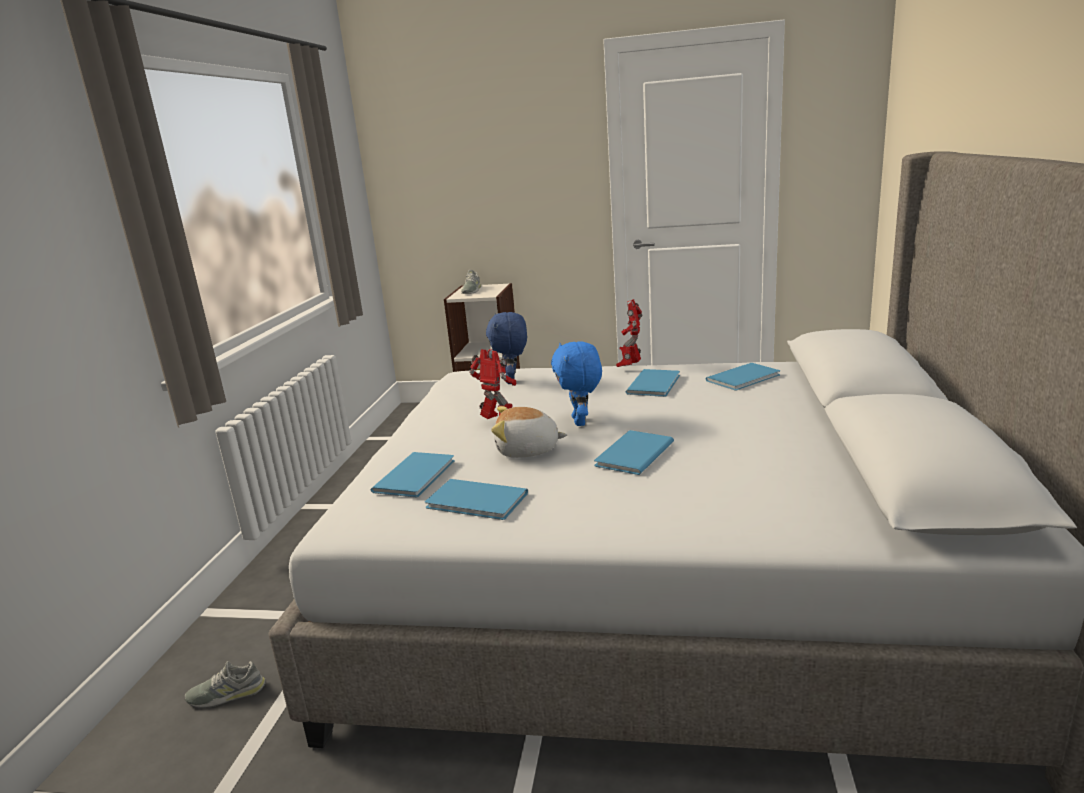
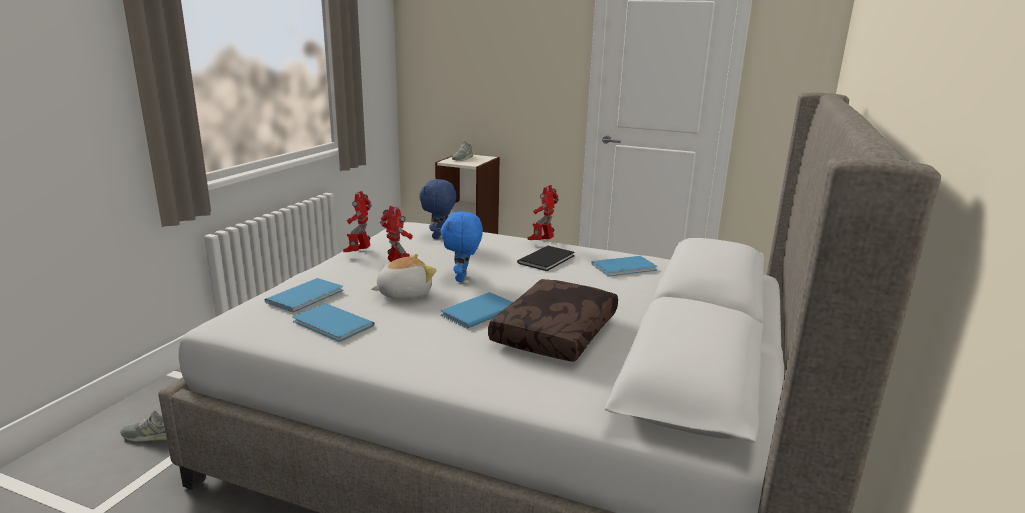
camera: 10 degrees right, 0 degrees up
plush toy [491,406,567,458] -> plush toy turned 135 degrees clockwise [371,254,436,299]
blue book [626,369,680,397] -> black book [517,246,575,271]
none -> toy robot [343,191,372,252]
none -> brown pillow [488,279,618,362]

